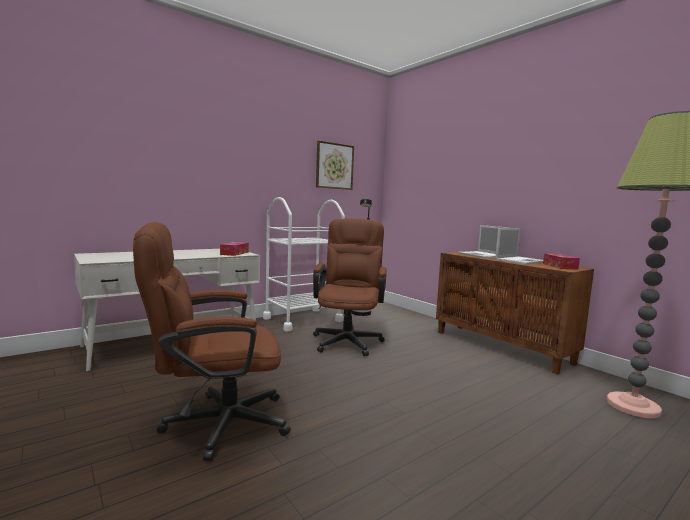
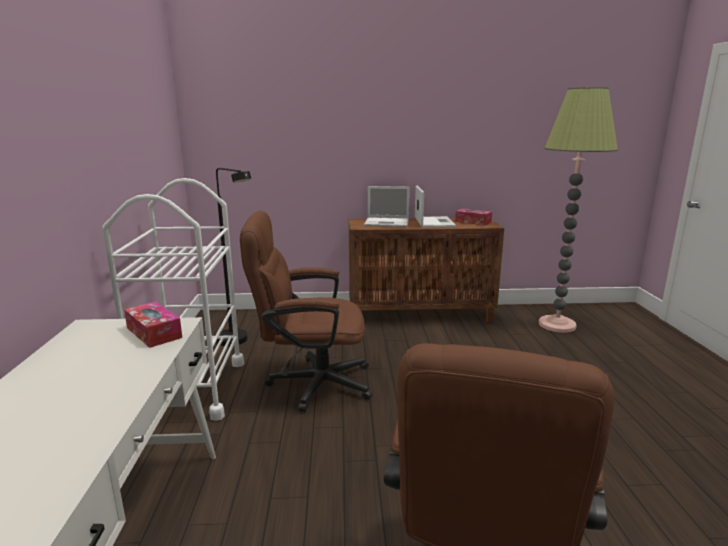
camera: 55 degrees left, 10 degrees up
brown office chair [313,218,387,356] -> brown office chair turned 45 degrees counterclockwise [240,211,372,412]
picture [316,141,354,190] -> none

